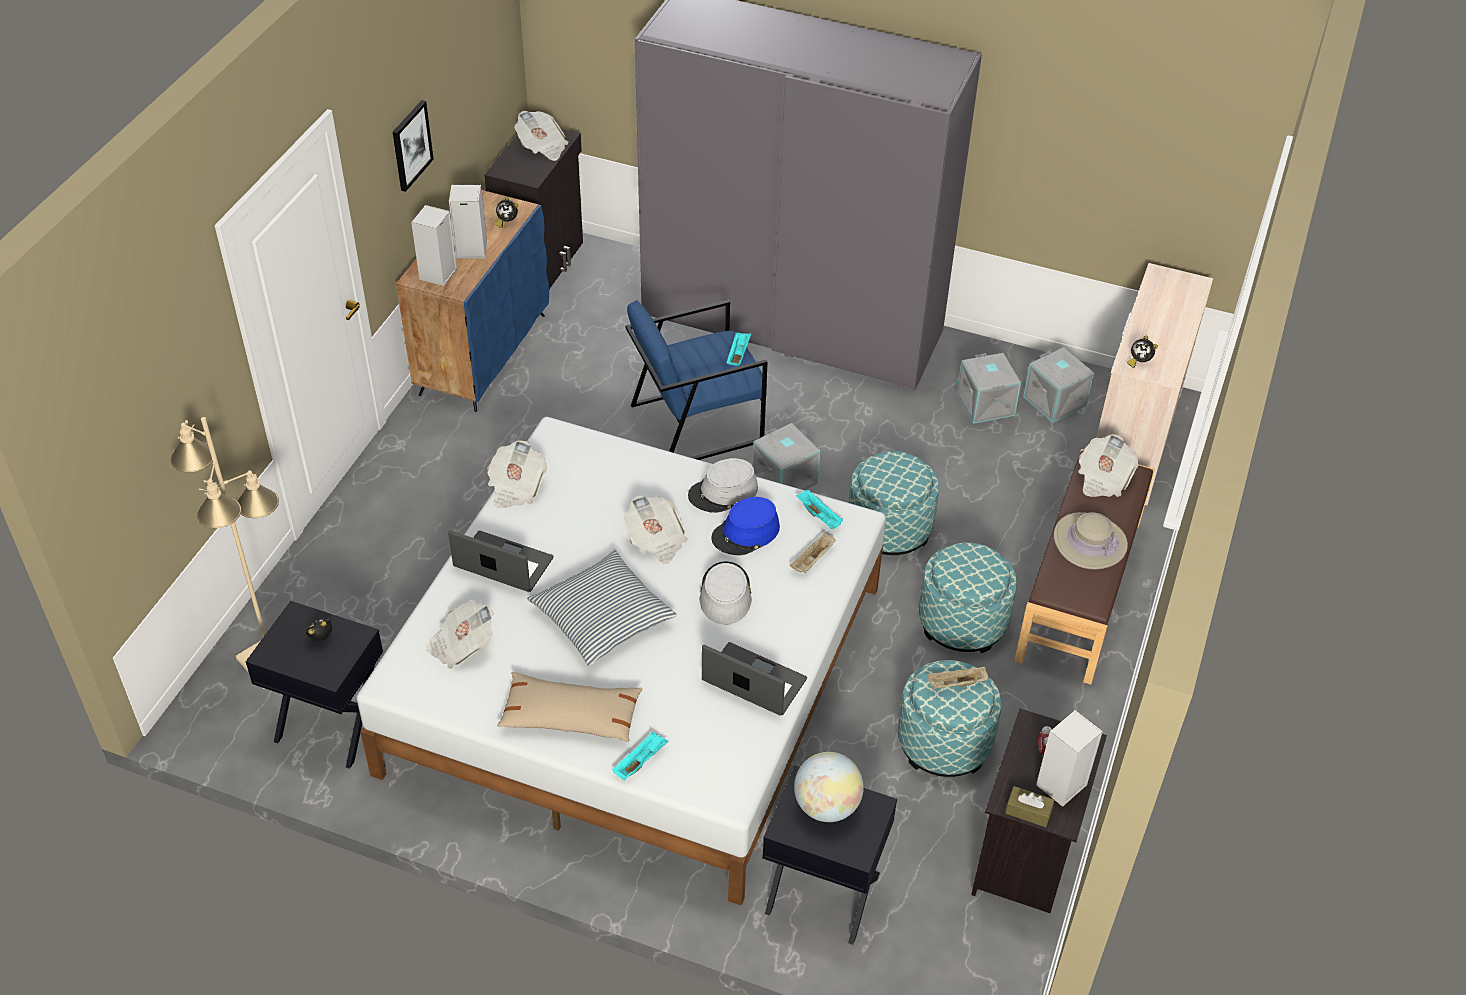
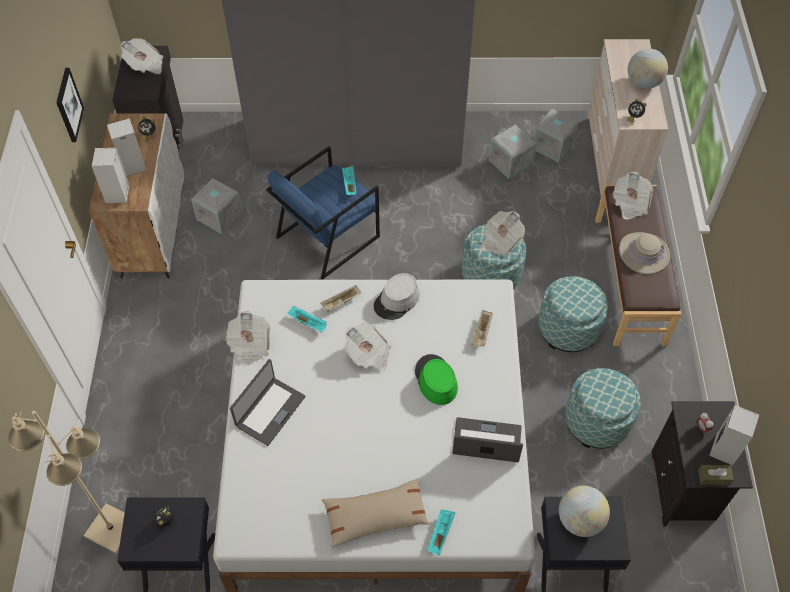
camera: 20 degrees left, 10 degrees up
blue cabinet [396,190,549,412] -> white cabinet [89,113,184,278]
newspaper [427,600,494,669] -> newspaper moved to [482,211,525,256]
laptop [448,530,553,592] -> laptop turned 120 degrees clockwise [230,359,305,446]
pillow [527,549,677,666] -> none
grey hat [699,561,752,625] -> green hat [415,354,458,405]
blue hat [711,497,780,555] -> none
grey storage box [753,423,820,490] -> grey storage box moved to [191,178,243,234]
turquoise tray [796,490,843,529] -> turquoise tray moved to [288,306,327,333]
beige tray [927,667,989,689] -> beige tray moved to [320,285,361,311]
none -> globe [628,49,668,89]

